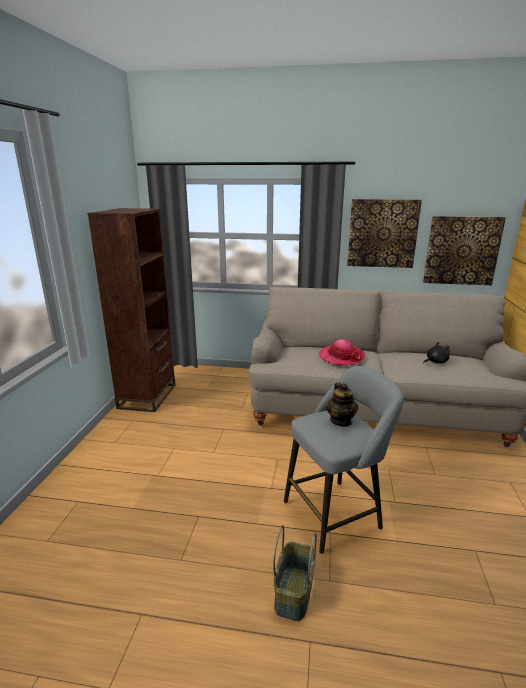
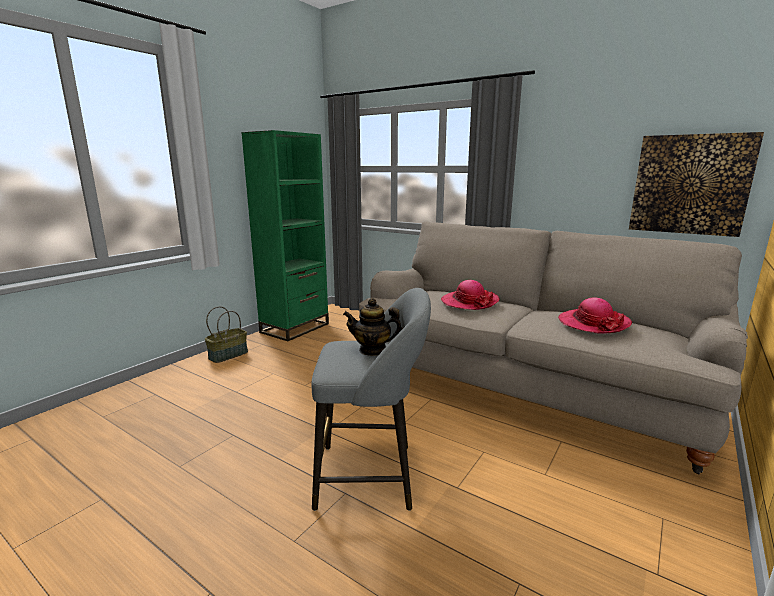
camera: 25 degrees right, 5 degrees down
brown bookcase [88,208,175,412] -> green bookcase [241,130,329,341]
basket [273,525,317,621] -> basket moved to [205,306,248,363]
teapot [326,382,358,427] -> teapot turned 75 degrees clockwise [343,298,403,356]
picture [347,199,422,268] -> none
black plush toy [423,342,450,364] -> hat [558,298,632,334]

